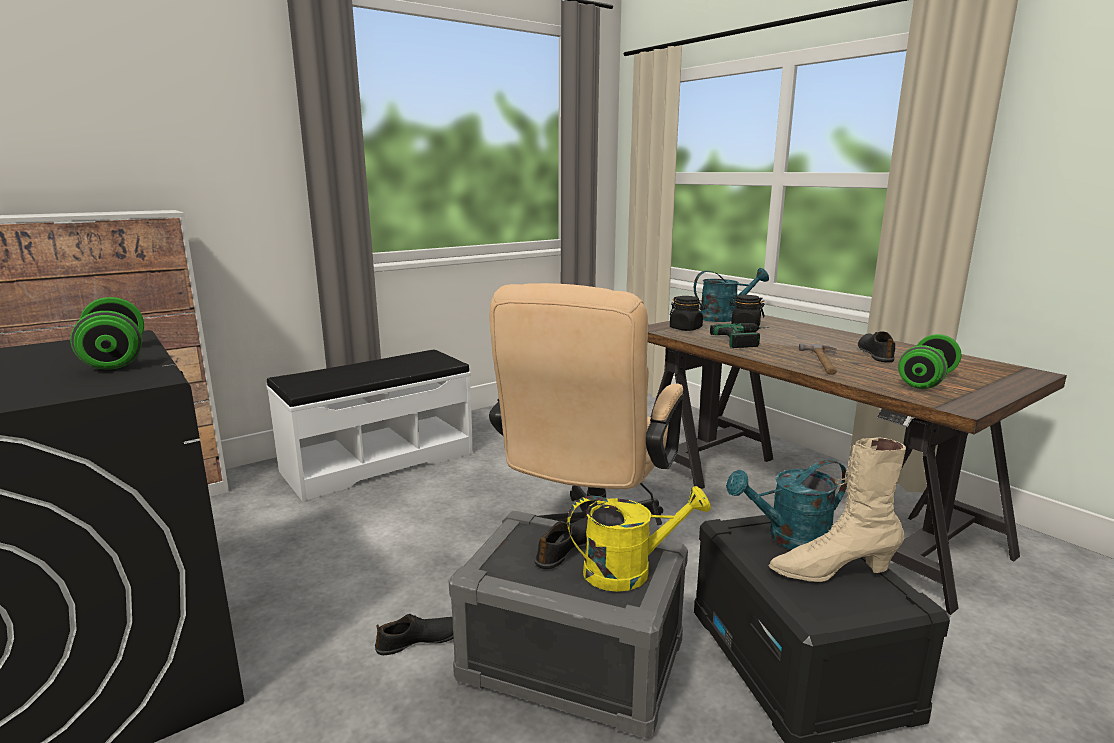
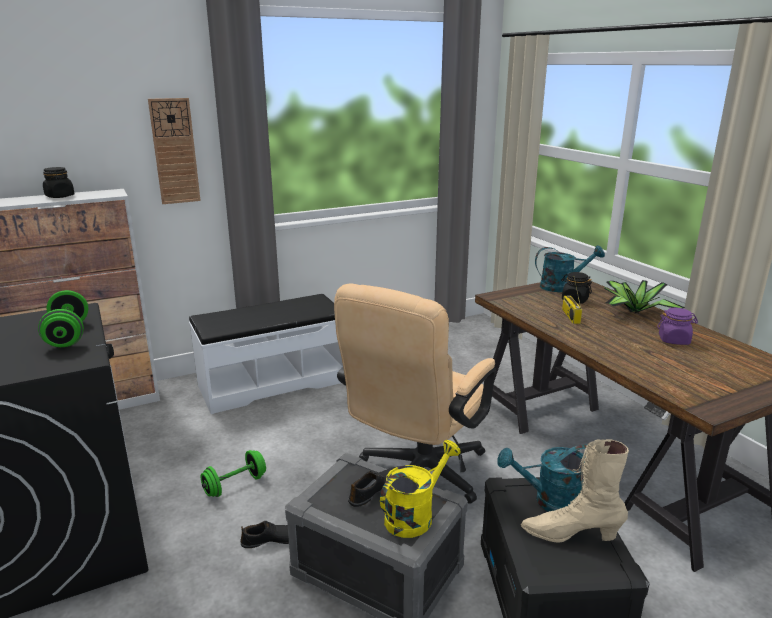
camera: 10 degrees right, 5 degrees up
yellow watering can [567,486,711,592] -> yellow watering can turned 45 degrees counterclockwise [380,440,461,538]
black jar [670,296,705,331] -> black jar moved to [43,167,75,198]
power drill [710,323,770,348] -> radio [562,277,582,324]
hammer [799,343,837,375] -> none
black shoe [858,332,895,362] -> purple jar [657,308,698,345]
green dumbbell [898,334,961,389] -> green dumbbell moved to [201,450,266,497]
none -> wall clock [148,98,201,204]
none -> potted plant [604,280,685,314]

